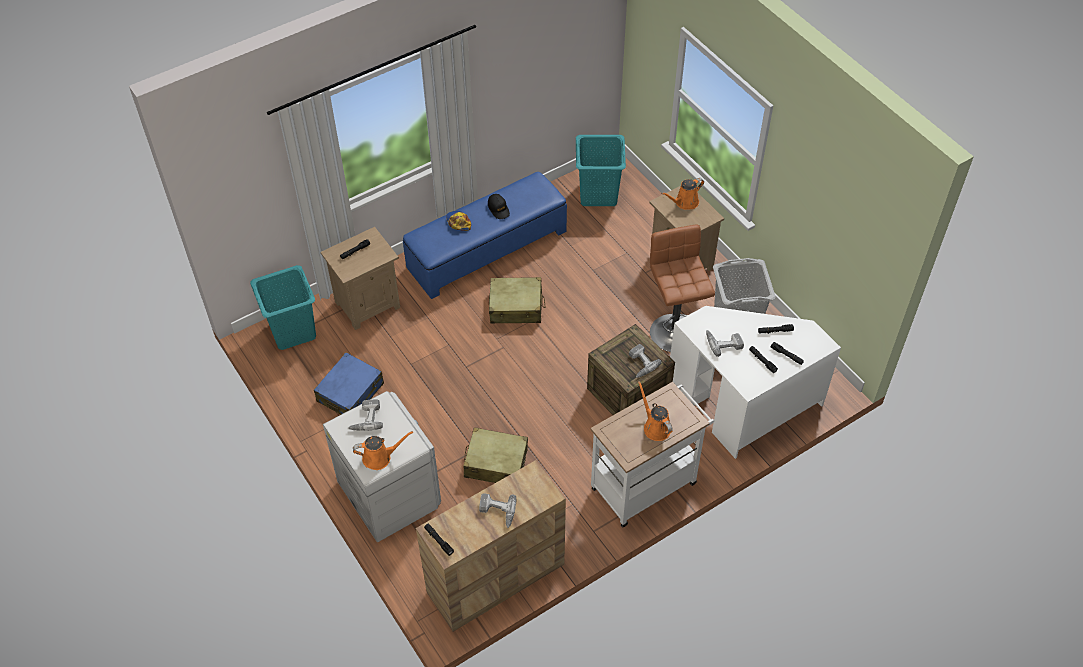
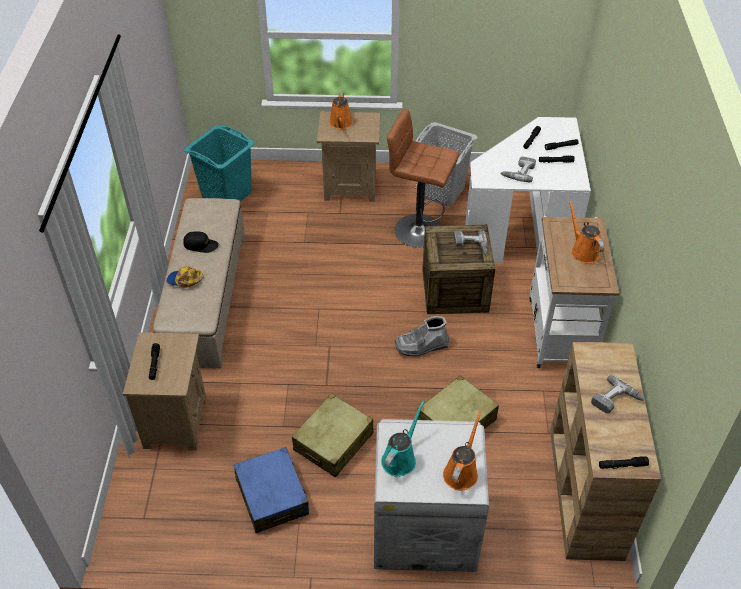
camera: 55 degrees left, 5 degrees down
turquoise laundry basket [250,265,316,350] -> none
power drill [349,399,383,431] -> turquoise watering can [381,401,425,477]
blue bench [403,172,567,299] -> beige bench [153,198,245,369]
beige suitcase [489,277,545,324] -> beige suitcase moved to [292,394,374,477]
orange watering can [638,381,673,441] -> orange watering can turned 60 degrees clockwise [569,201,605,263]
none -> grey boot [395,316,450,356]

